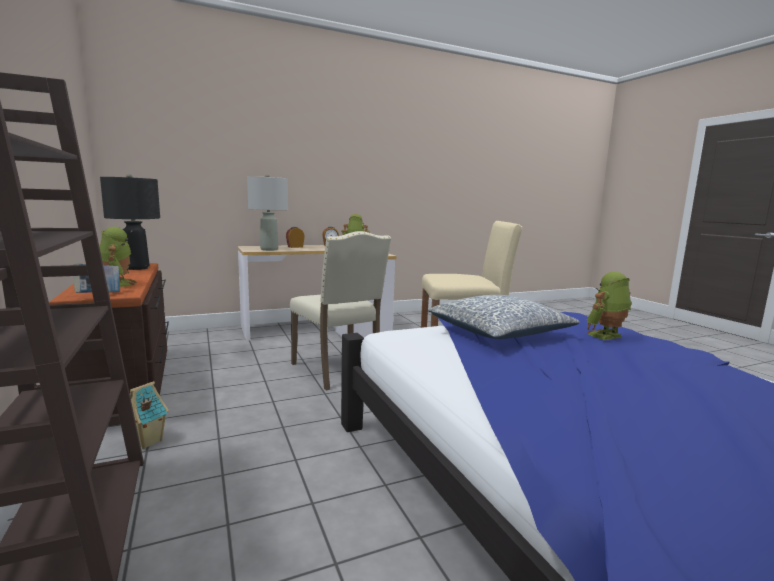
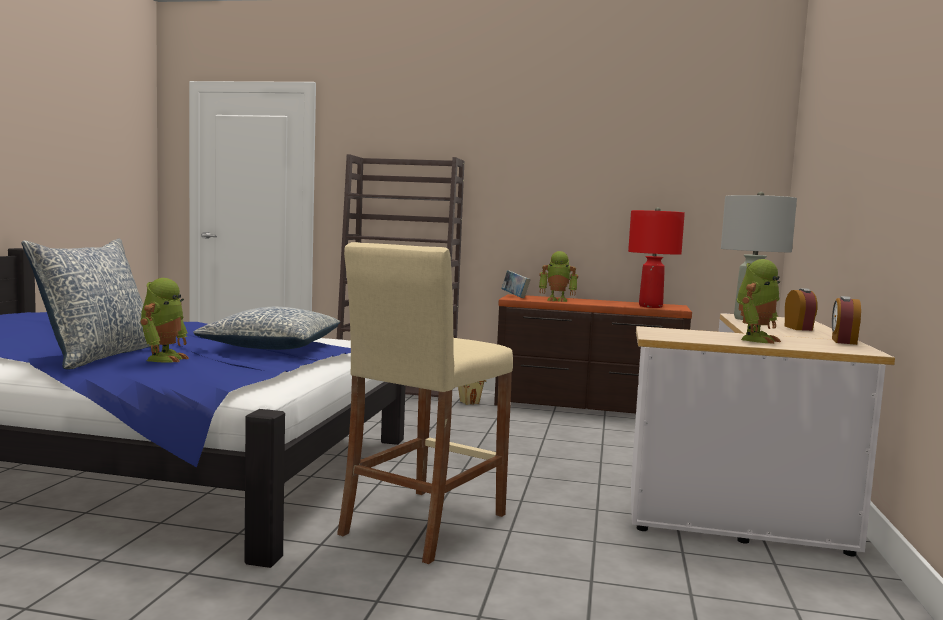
camera: 125 degrees right, 5 degrees down
black table lamp [100,174,160,270] -> red table lamp [628,207,685,308]
beige chair [290,231,391,391] -> none
none -> pillow [21,239,151,370]

